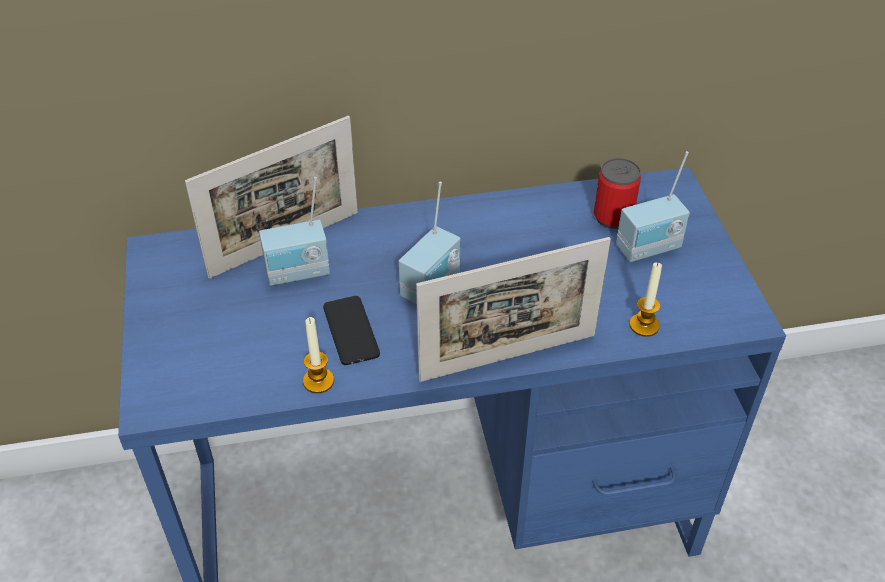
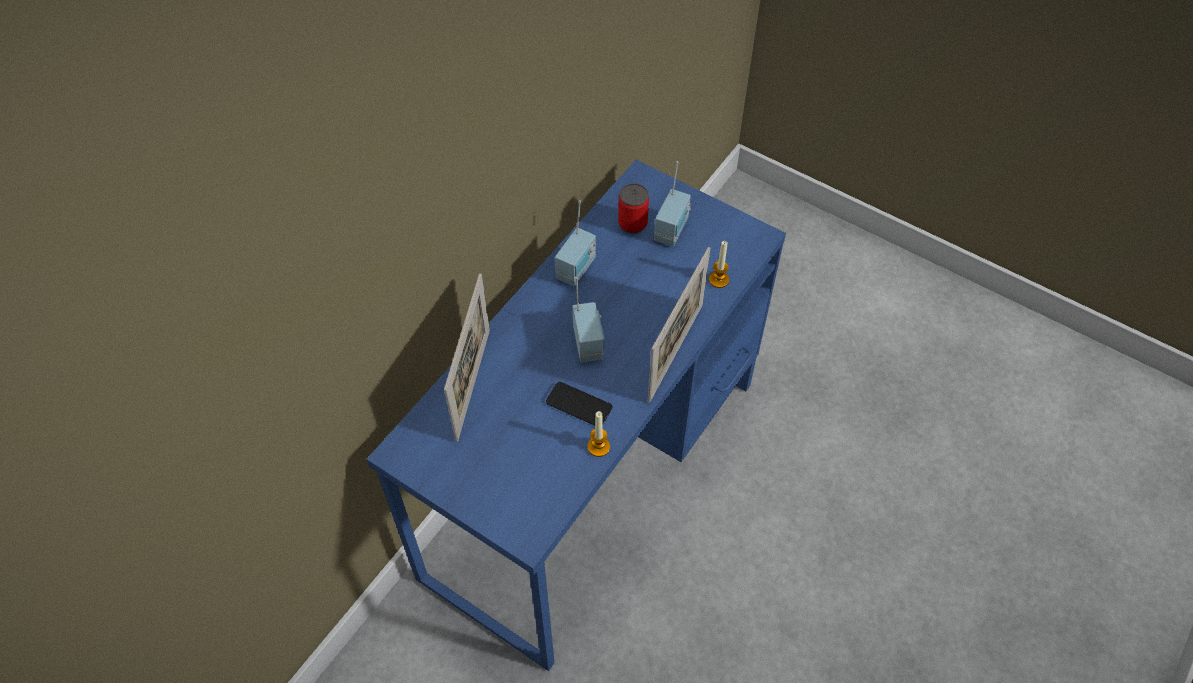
camera: 45 degrees left, 10 degrees up
radio [259,177,330,286] -> radio moved to [555,200,596,287]

